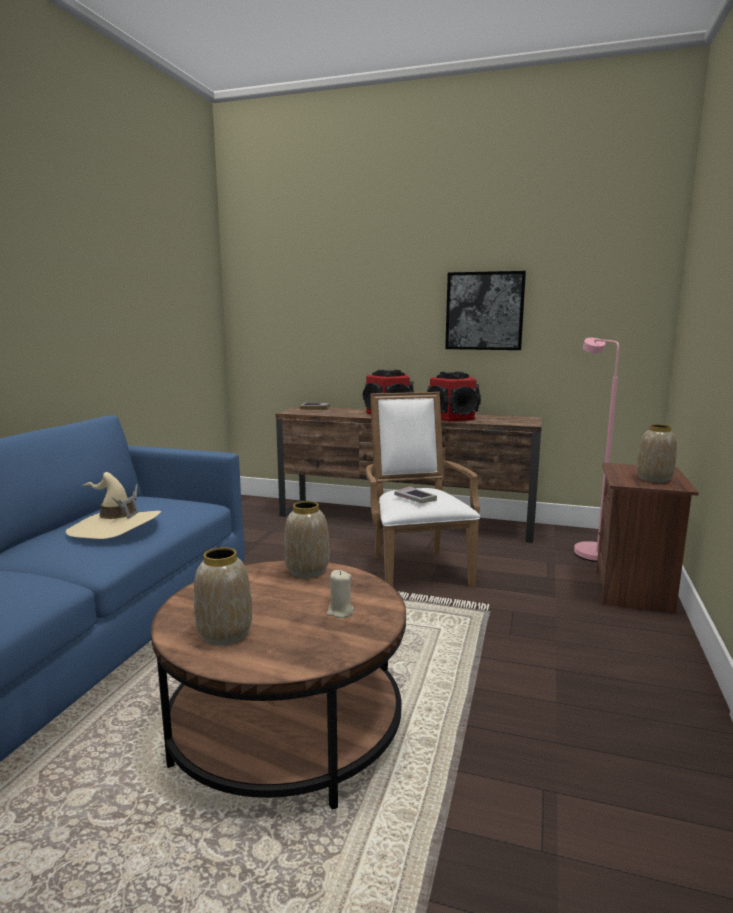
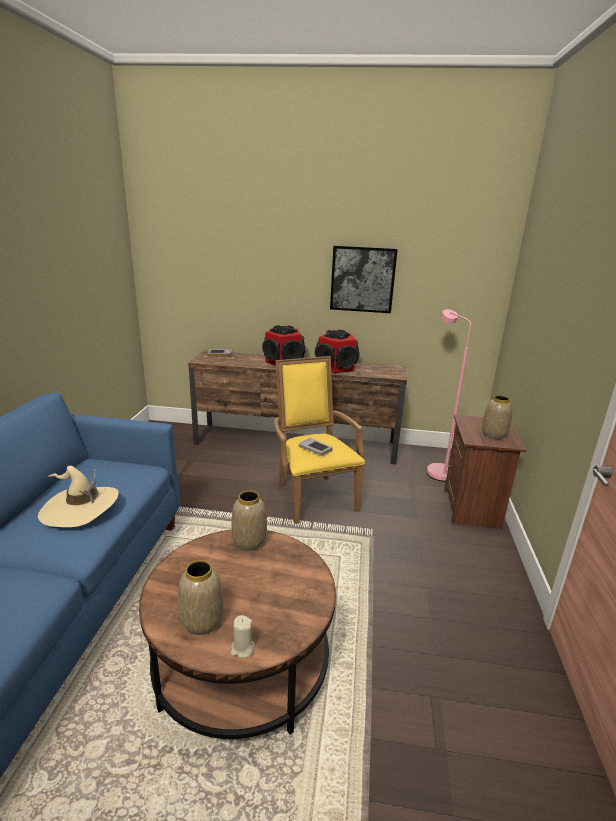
camera: 10 degrees left, 10 degrees up
beige candle [326,570,354,618] -> beige candle moved to [231,615,255,658]
white armchair [366,392,480,587] -> yellow armchair [274,356,365,524]

